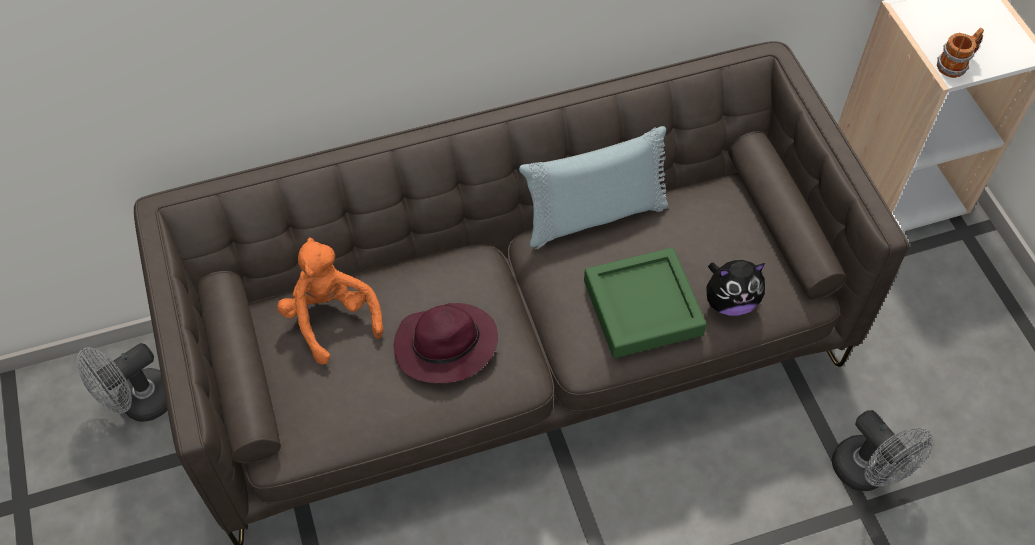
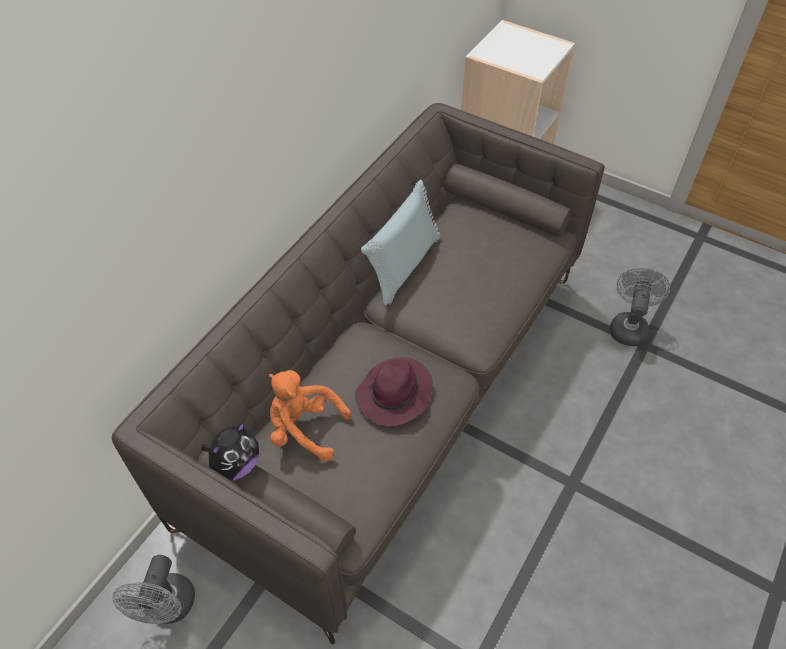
camera: 40 degrees left, 5 degrees down
green tray [584,247,706,358] -> none
plush toy [706,260,765,316] -> plush toy moved to [201,421,259,481]
grey fan [832,410,933,491] -> grey fan turned 90 degrees counterclockwise [610,267,670,346]
mug [937,28,984,78] -> none

